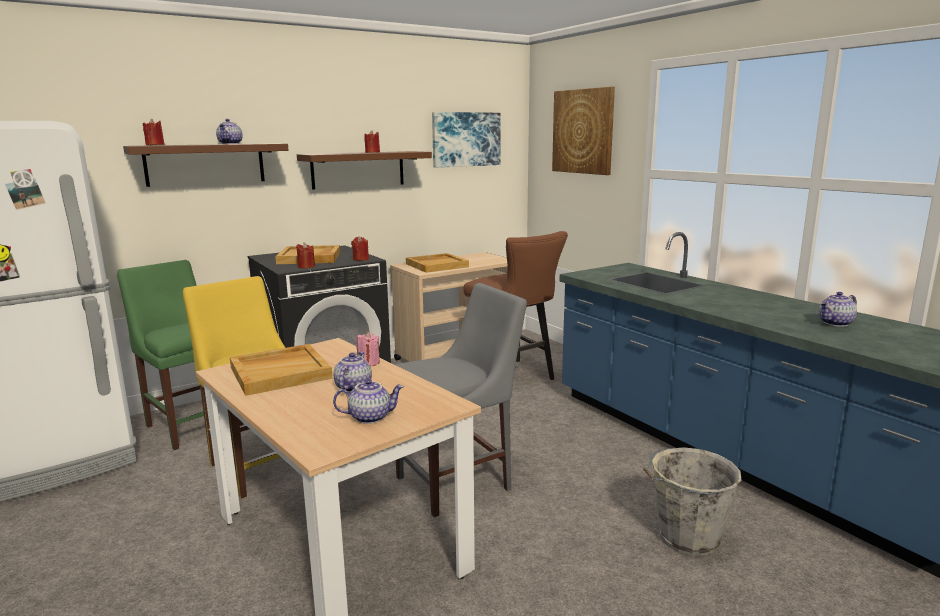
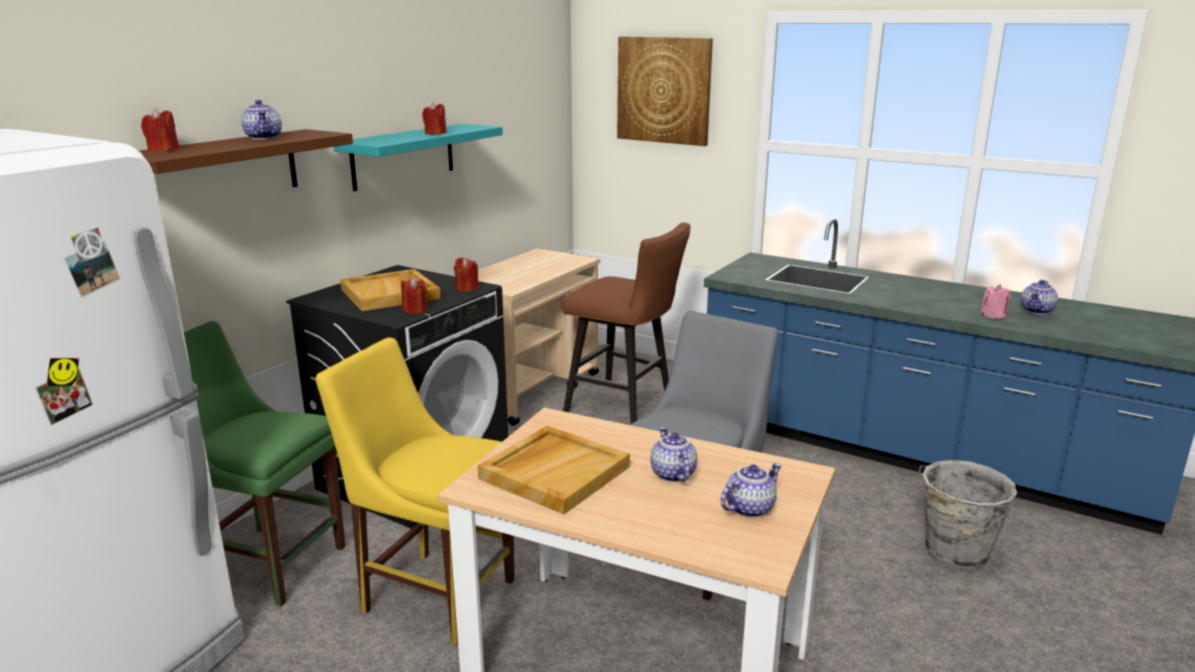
camera: 25 degrees left, 5 degrees up
brown shelf [297,151,432,190] -> turquoise shelf [334,123,503,191]
pink candle [355,331,380,366] -> pink candle moved to [981,284,1011,319]
beige tray [406,253,469,273] -> none
picture [432,112,501,168] -> none

